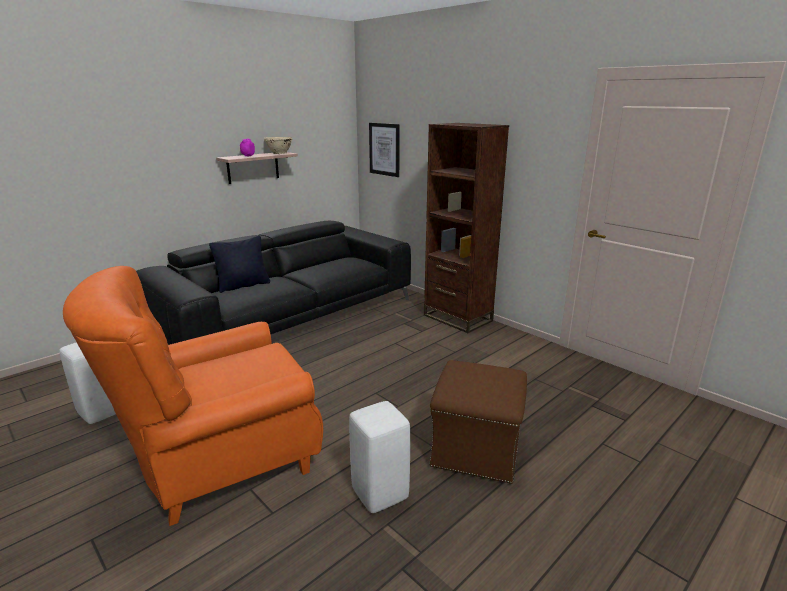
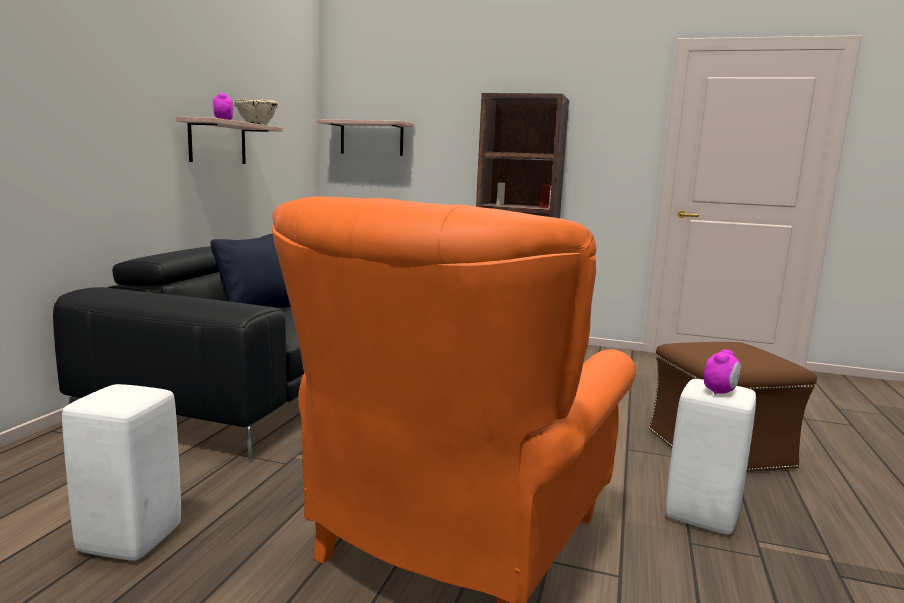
camera: 30 degrees left, 10 degrees down
picture [369,123,400,177] -> shelf [317,119,415,156]
none -> alarm clock [704,350,741,395]

